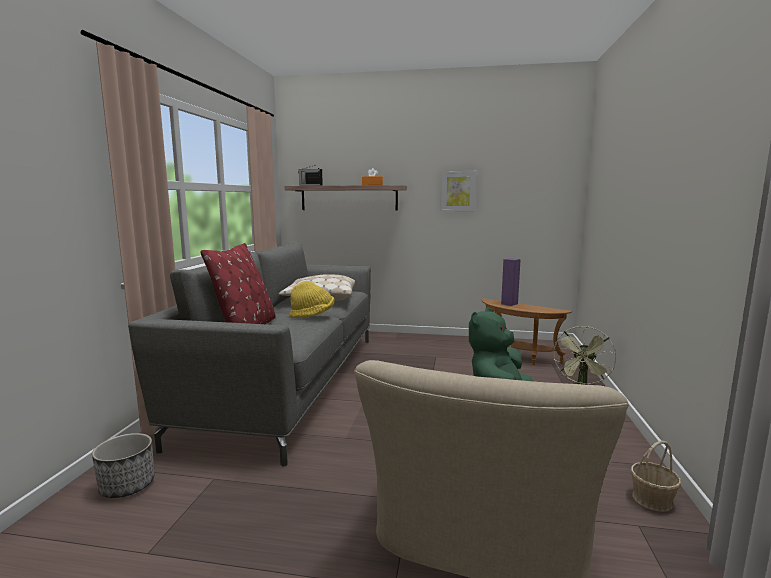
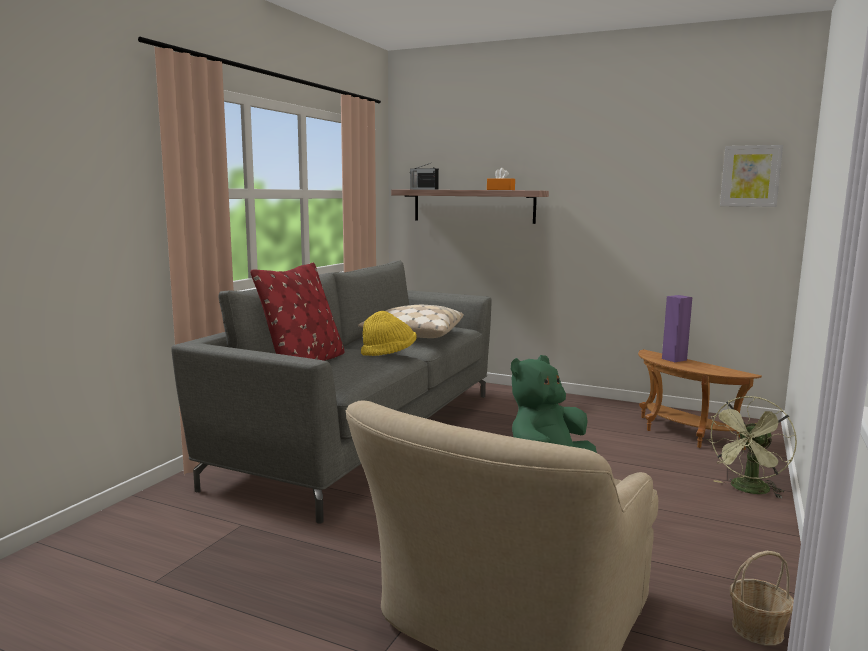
camera: 15 degrees right, 0 degrees up
planter [92,433,155,498] -> none
picture [440,171,477,212] -> picture moved to [720,145,783,207]

